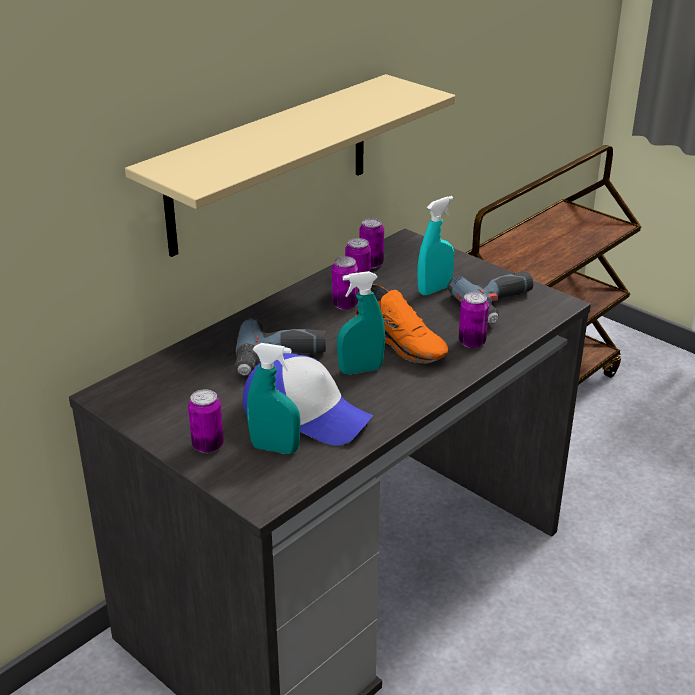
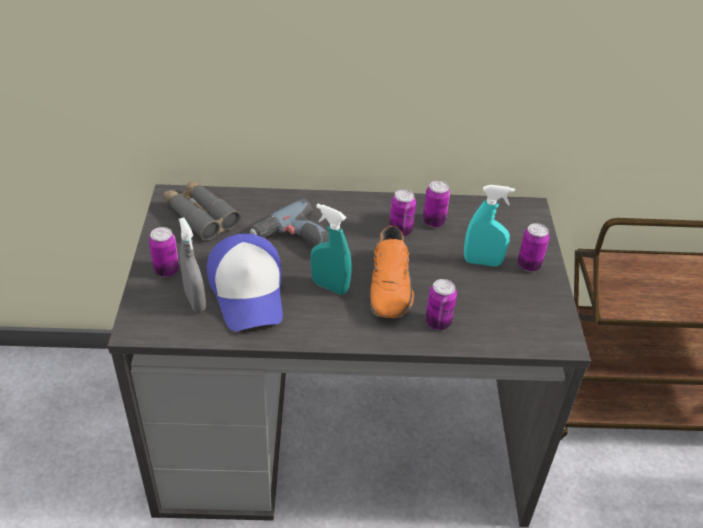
camera: 45 degrees right, 10 degrees up
beige shelf [125,74,456,257] -> none
turquoise spray bottle [247,343,300,454] -> grey spray bottle [179,218,206,313]
can [359,218,384,269] -> can moved to [518,223,550,272]
power drill [447,272,534,324] -> none
none -> grey binoculars [163,180,240,241]

